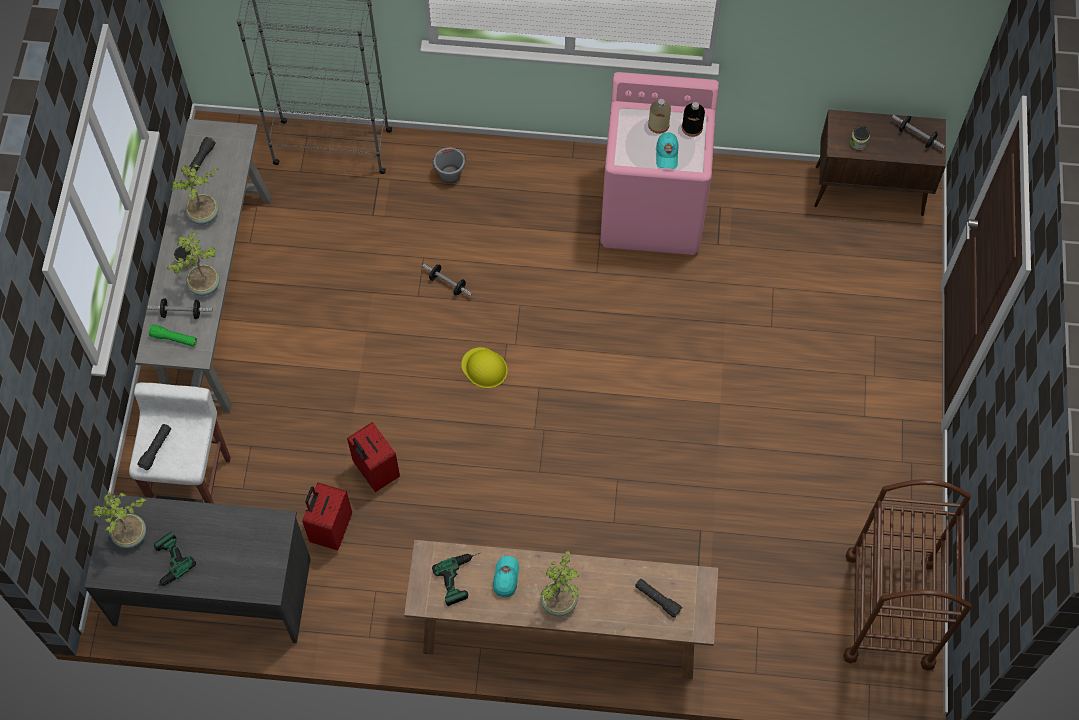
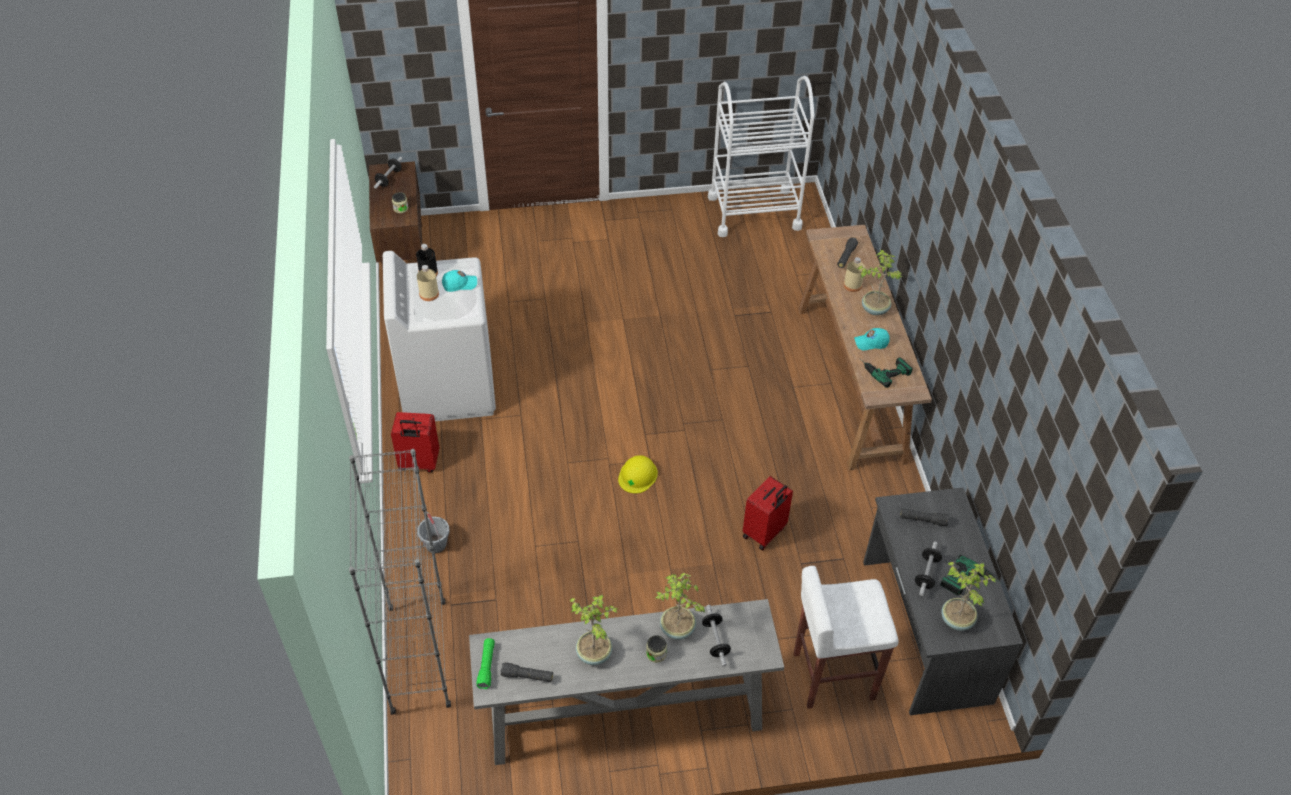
camera: 105 degrees left, 15 degrees down
black flashlight [138,424,171,470] -> black flashlight moved to [900,509,949,527]
green flashlight [149,324,197,347] -> green flashlight moved to [476,638,495,689]
red suitcase [302,483,352,550] -> red suitcase moved to [391,412,439,473]
dumbbell [422,264,473,297] -> dumbbell moved to [915,542,942,596]
pink washing machine [600,72,719,255] -> white washing machine [383,251,496,421]
brown cart [843,479,972,671] -> white cart [708,76,815,237]
none -> beige bottle [843,257,865,292]

